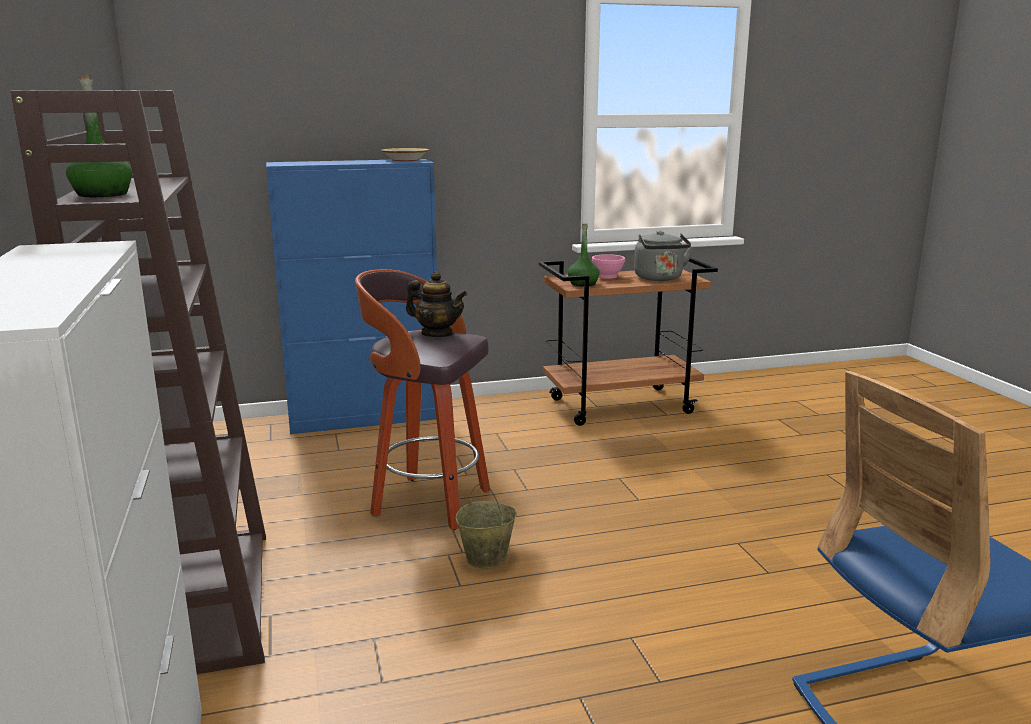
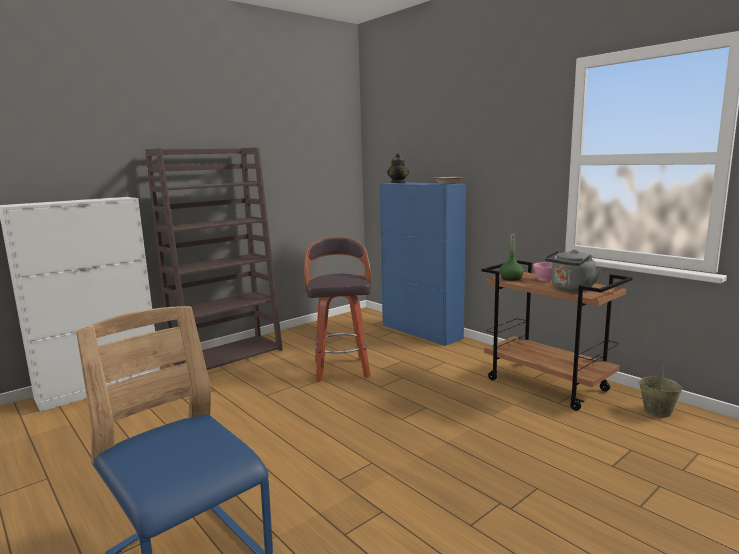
camera: 65 degrees right, 5 degrees down
green bottle [66,74,132,197] -> none
teapot [406,271,467,337] -> teapot moved to [387,153,409,183]
beige bucket [456,483,517,569] -> beige bucket moved to [639,364,683,418]

